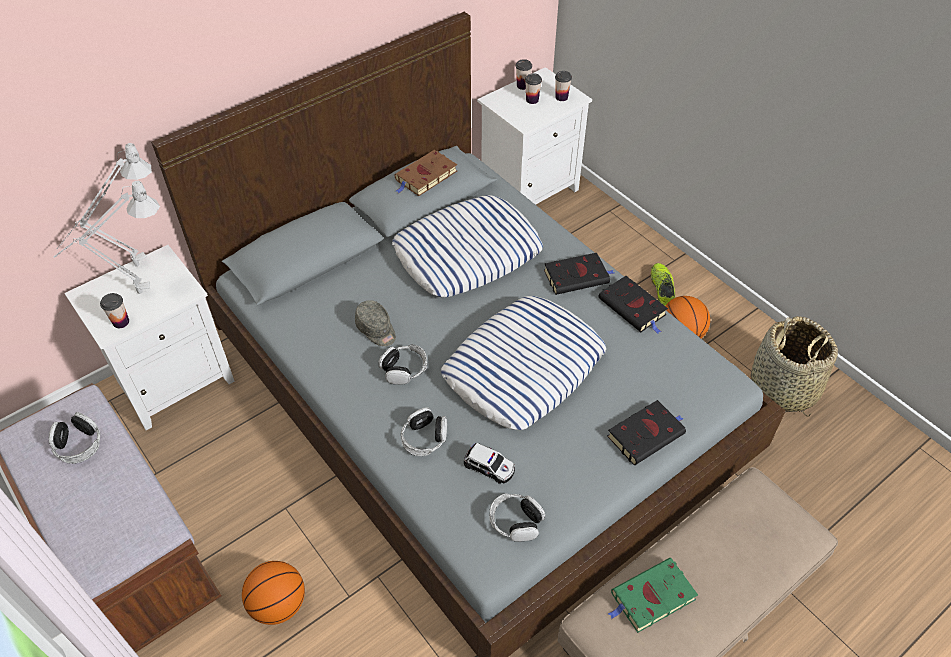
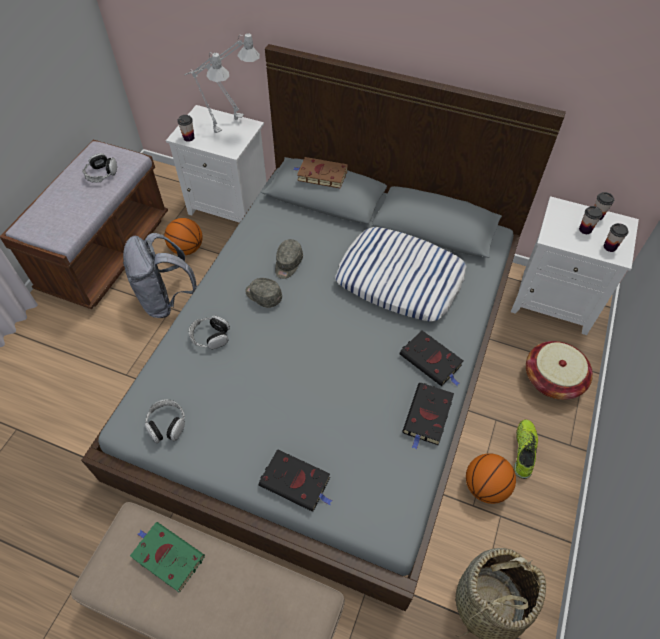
camera: 60 degrees right, 5 degrees up
basketball [242,561,305,625] -> basketball moved to [164,218,203,255]
headphones [378,344,427,384] -> grey cap [245,278,282,308]
brown book [395,150,457,196] -> brown book moved to [293,157,348,189]
pillow [441,296,606,430] -> none
toy car [464,443,515,484] -> none
shoe [651,263,675,306] -> shoe turned 45 degrees counterclockwise [514,419,538,479]
none -> grey backpack [123,233,197,318]
none -> basket [526,341,593,400]

